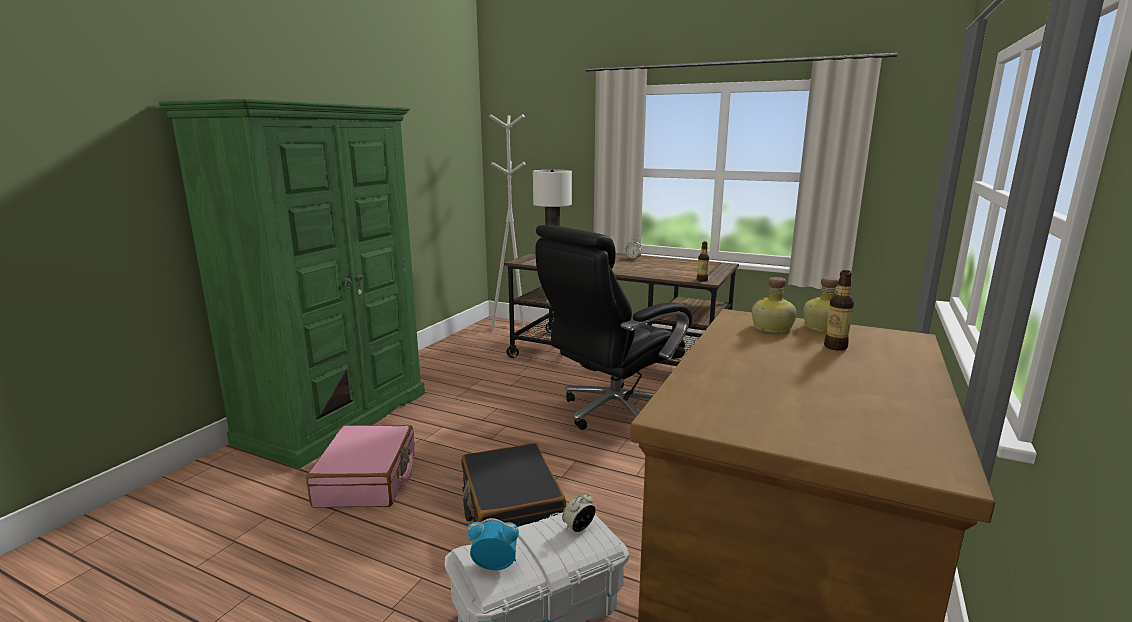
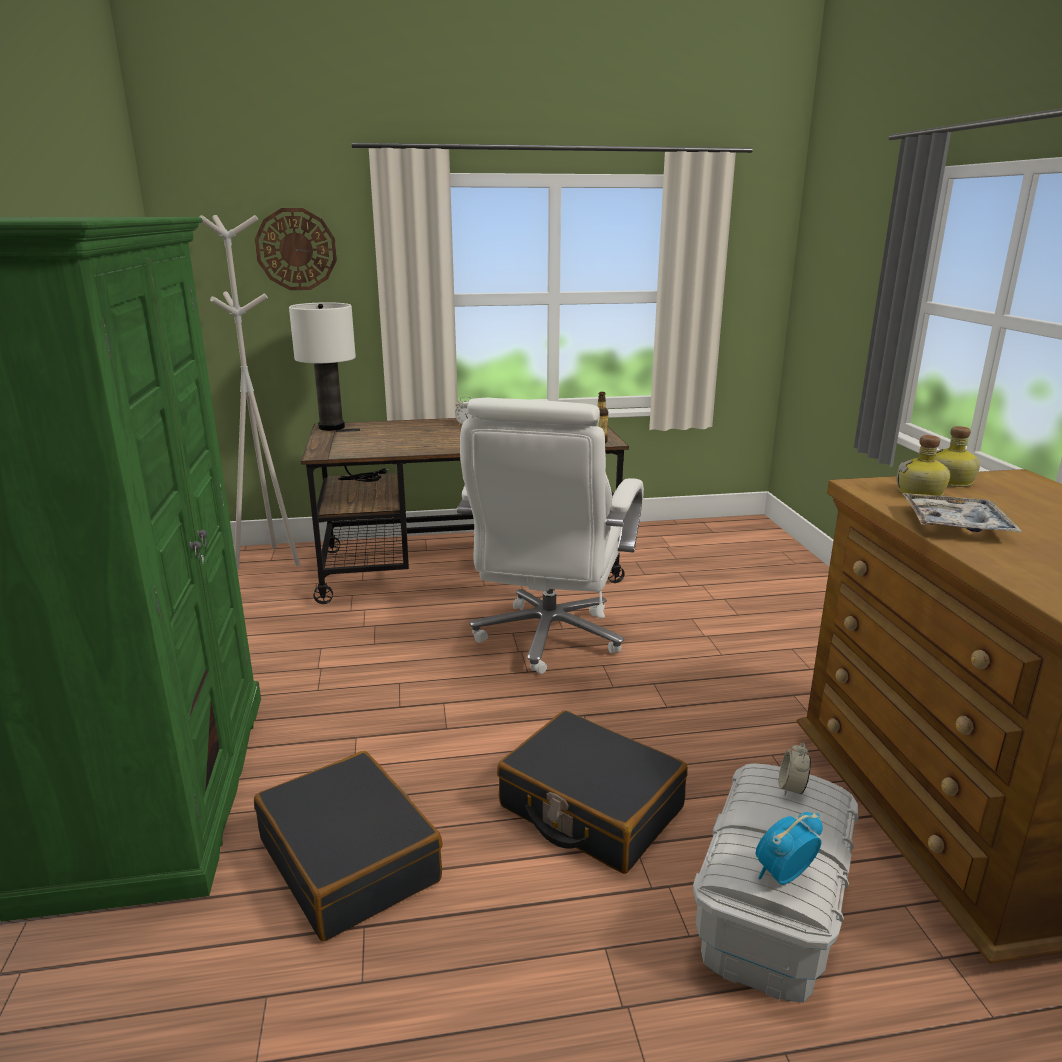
camera: 35 degrees left, 5 degrees up
pink suitcase [306,425,415,508] -> black suitcase [254,751,443,941]
black office chair [535,225,692,430] -> white office chair [457,398,644,674]
bottle [824,270,854,351] -> none
none -> wall clock [255,208,337,290]
none -> tray [902,493,1022,532]

